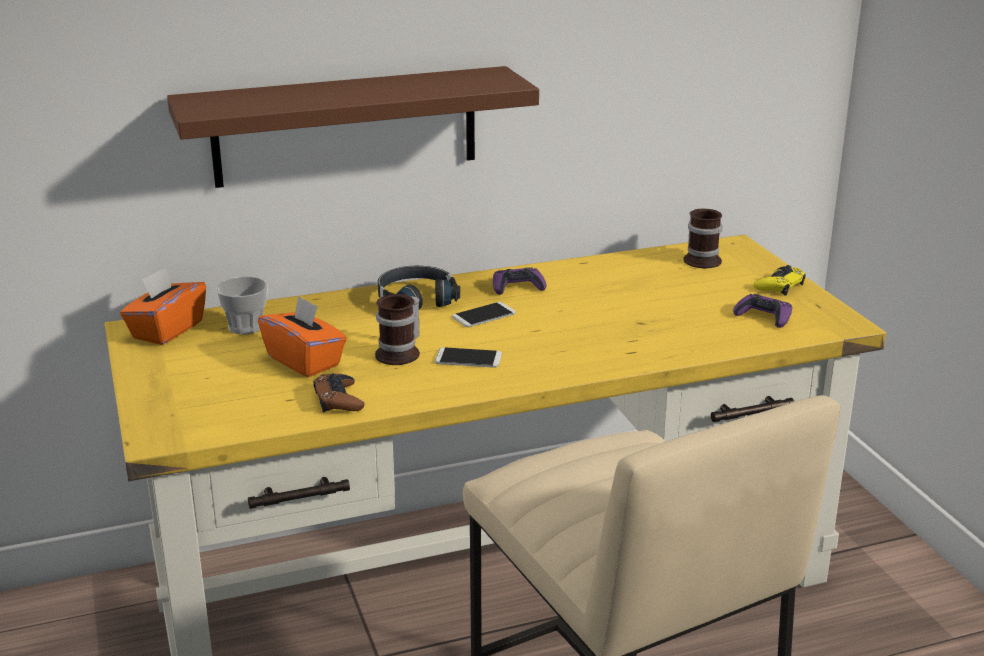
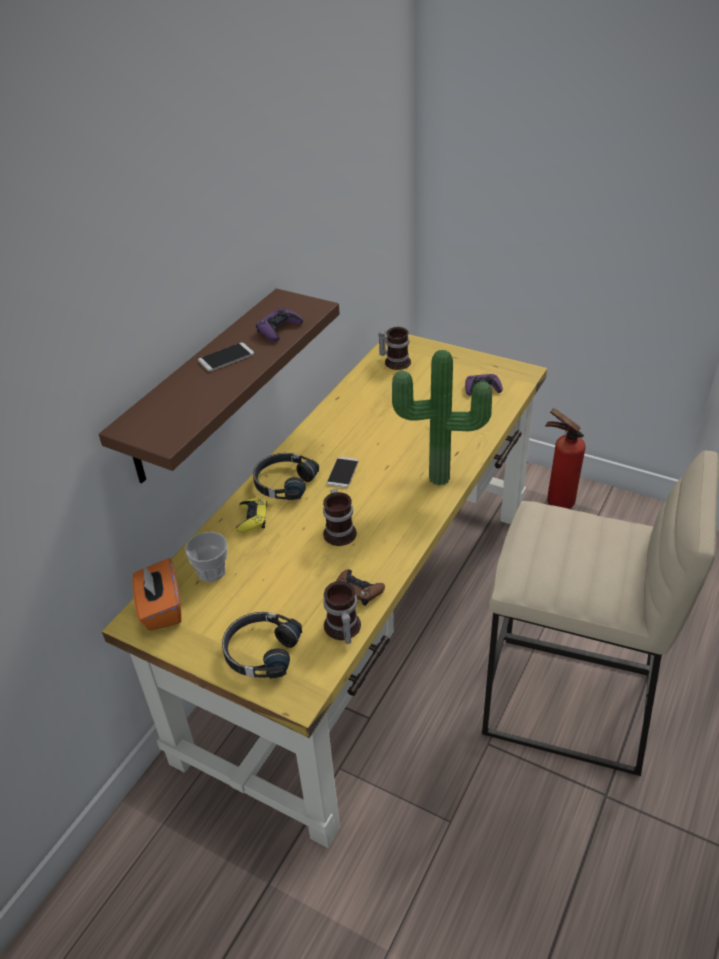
camera: 40 degrees left, 15 degrees up
orange tissue box [258,295,347,377] -> none
phone [435,347,502,368] -> phone moved to [198,343,254,371]
purple game controller [493,268,546,295] -> purple game controller moved to [256,308,303,342]
yellow game controller [754,265,806,296] -> yellow game controller moved to [236,498,267,533]
none -> black headphones [222,612,302,679]
none -> mug [323,581,361,644]
none -> potted plant [392,350,492,486]
none -> fire extinguisher [545,408,586,509]

